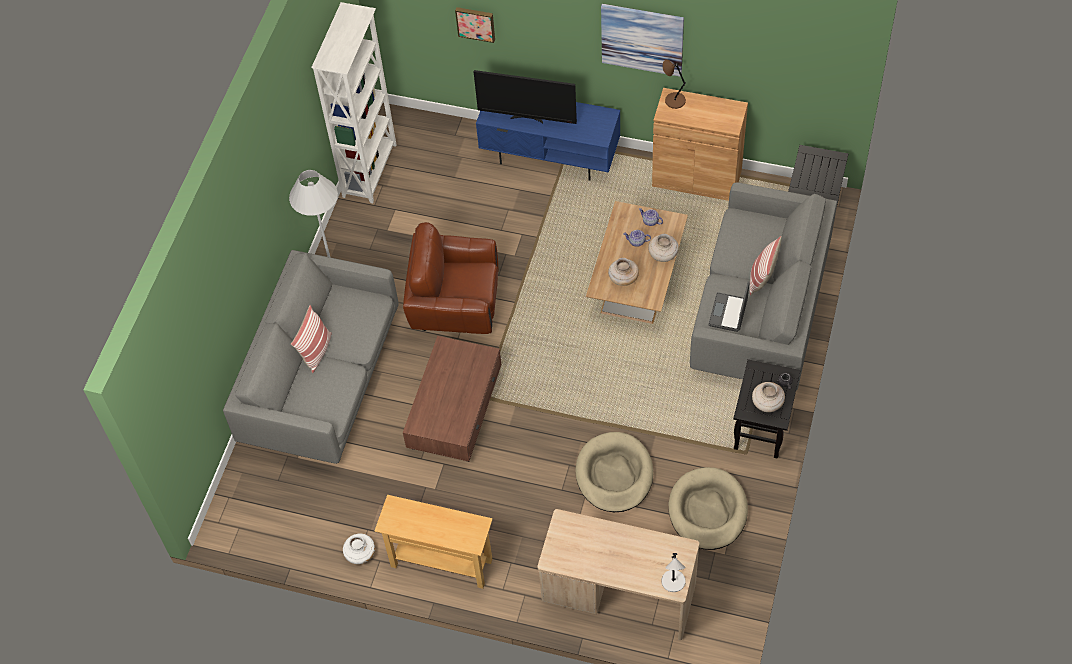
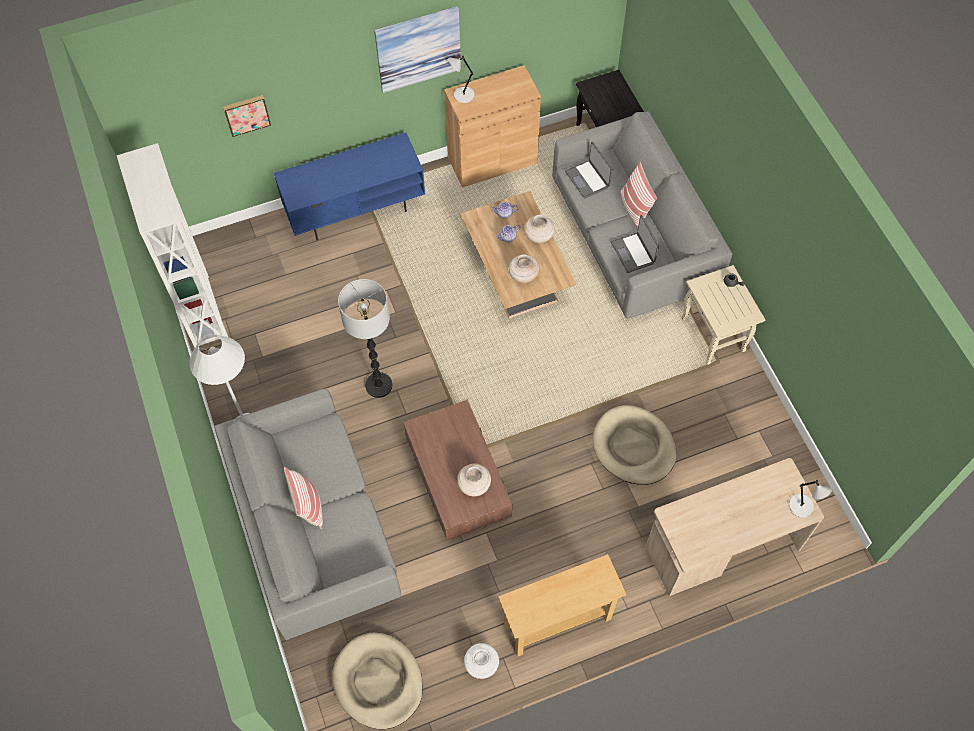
camera: 40 degrees left, 5 degrees up
brown armchair [403,222,498,334] -> floor lamp [338,279,392,398]
television [474,70,577,124] -> none
brown table lamp [663,60,686,109] -> grey table lamp [448,55,475,103]
beige dog bed [669,467,748,550] -> beige dog bed moved to [332,633,423,729]
black side table [733,359,801,458] -> beige side table [681,265,765,365]
beige vase [752,382,785,412] -> beige vase moved to [457,463,491,496]
none -> laptop [565,142,612,199]

